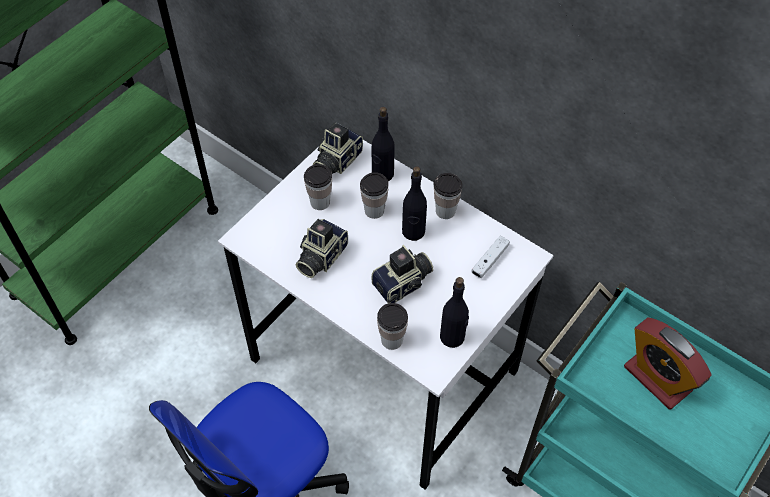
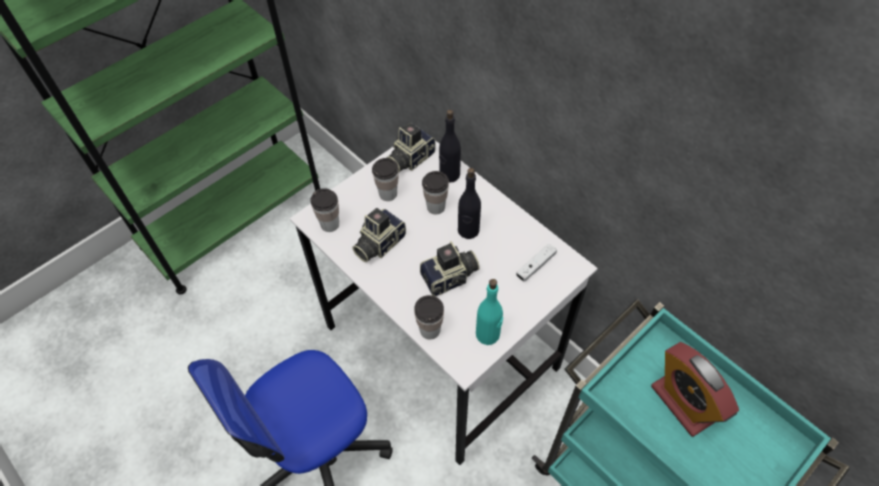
camera: 10 degrees right, 0 degrees up
cup [434,173,463,219] -> cup moved to [310,188,339,232]
black bottle [440,277,469,348] -> turquoise bottle [476,279,503,345]

